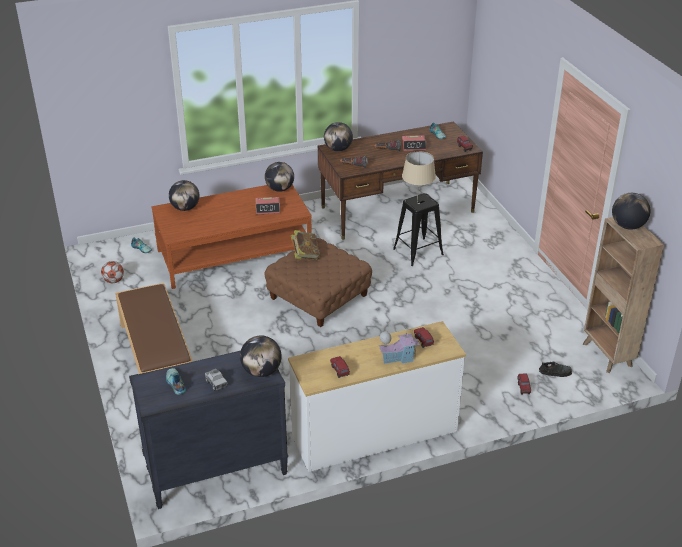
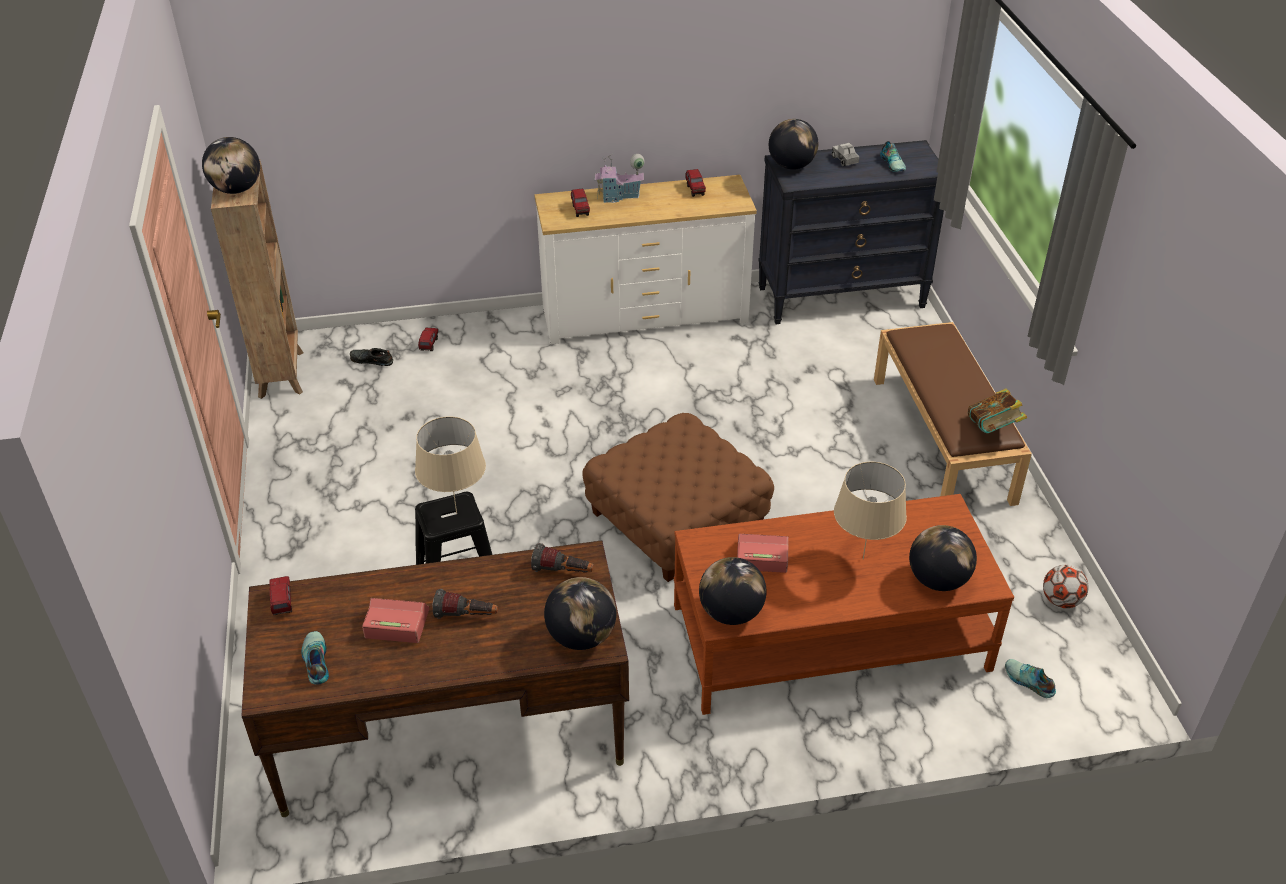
camera: 170 degrees left, 5 degrees up
book [291,230,320,260] -> book moved to [968,388,1027,433]
none -> beige table lamp [834,462,907,560]

